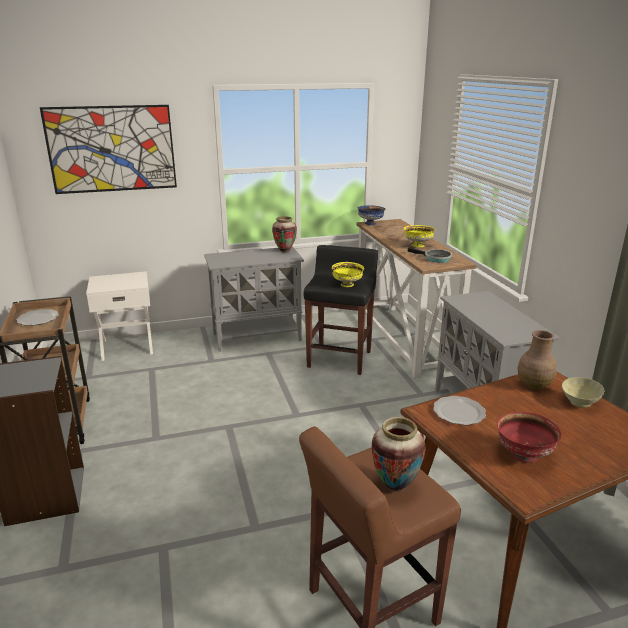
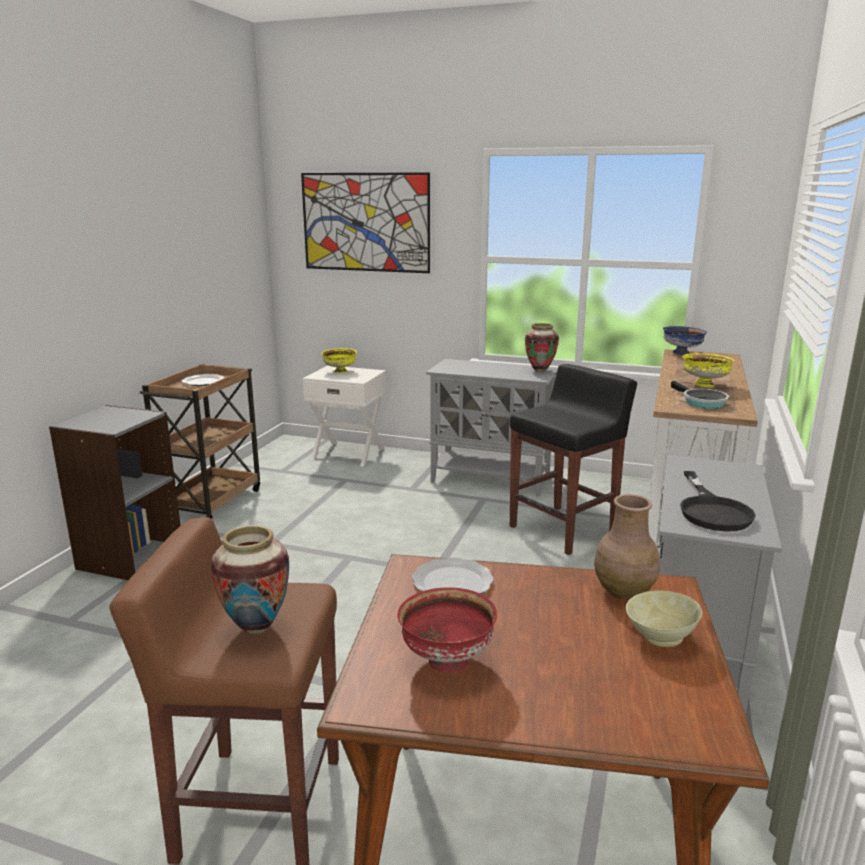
camera: 35 degrees right, 5 degrees down
yellow bowl [332,262,364,287] -> yellow bowl moved to [322,348,357,373]
none -> black frying pan [680,471,756,532]

